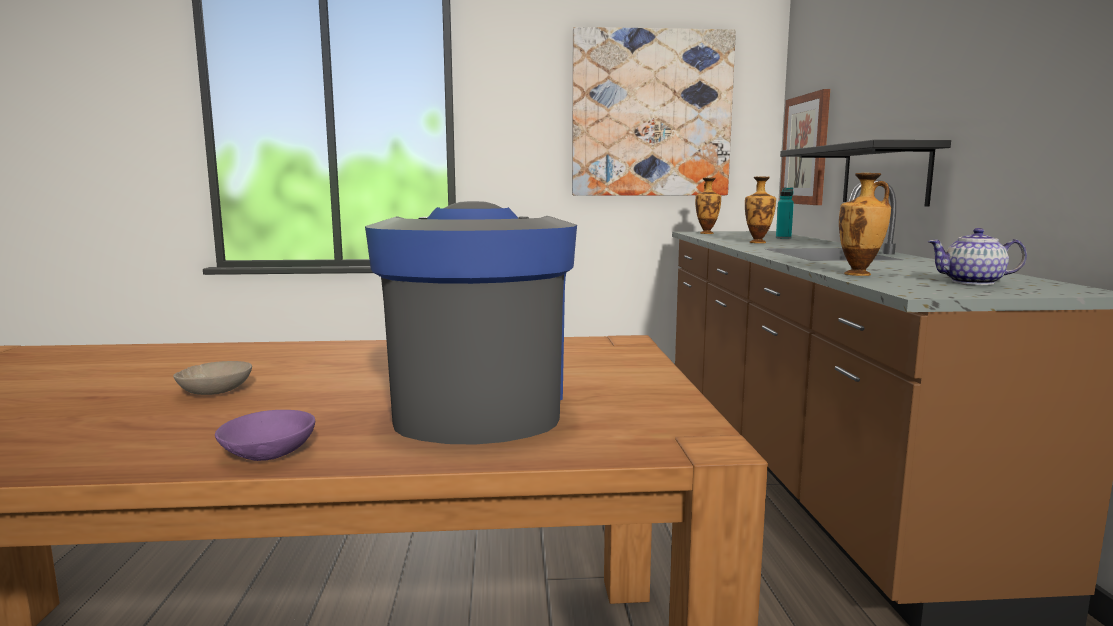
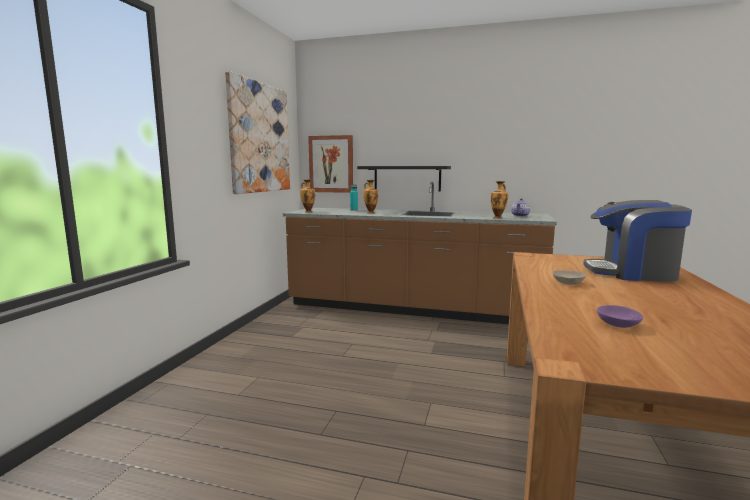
camera: 70 degrees left, 0 degrees up
beige bowl [173,361,252,395] -> beige bowl moved to [553,270,586,285]
purple bowl [215,410,315,461] -> purple bowl moved to [597,305,643,328]

